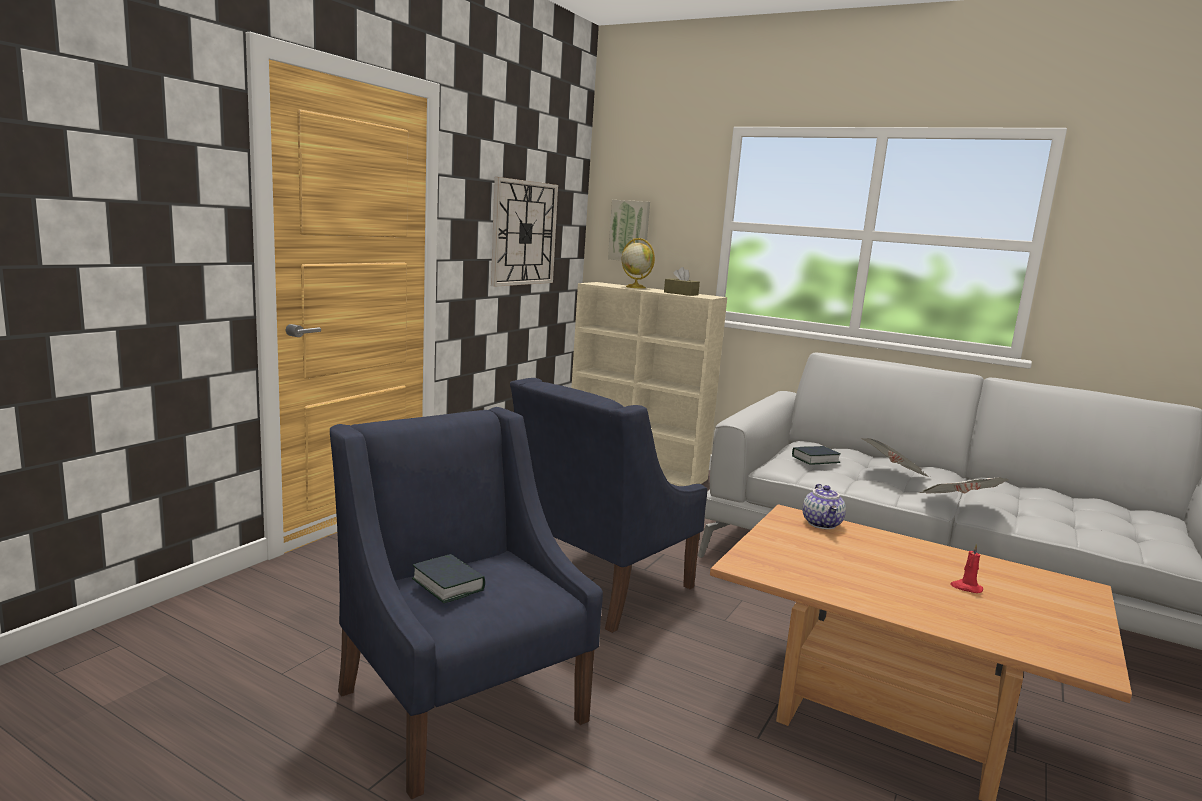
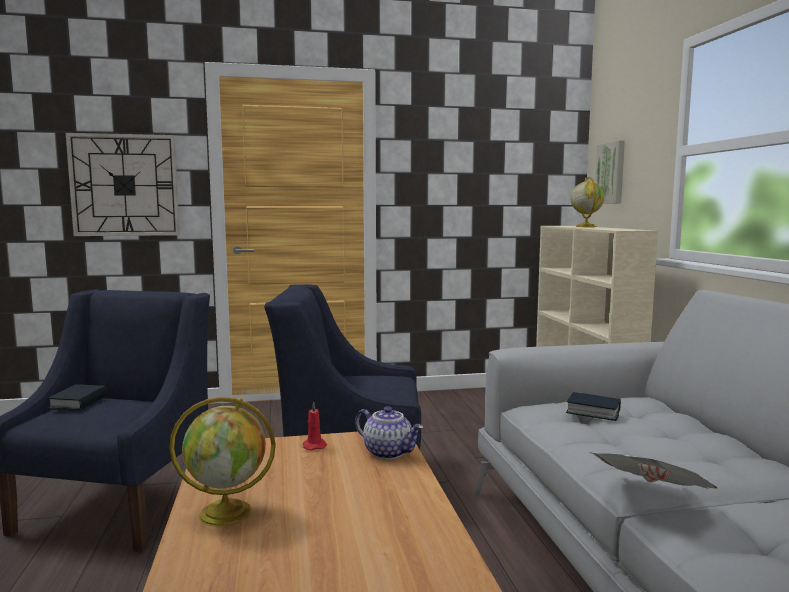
camera: 50 degrees right, 5 degrees down
wall clock [491,177,558,287] -> wall clock moved to [65,133,180,236]
brown tissue box [664,267,700,296] -> none
teapot [802,484,846,529] -> teapot turned 105 degrees counterclockwise [355,406,423,460]
newspaper [861,438,930,477] -> none
red candle [950,544,983,593] -> red candle moved to [303,401,327,450]
none -> globe [169,397,276,527]

